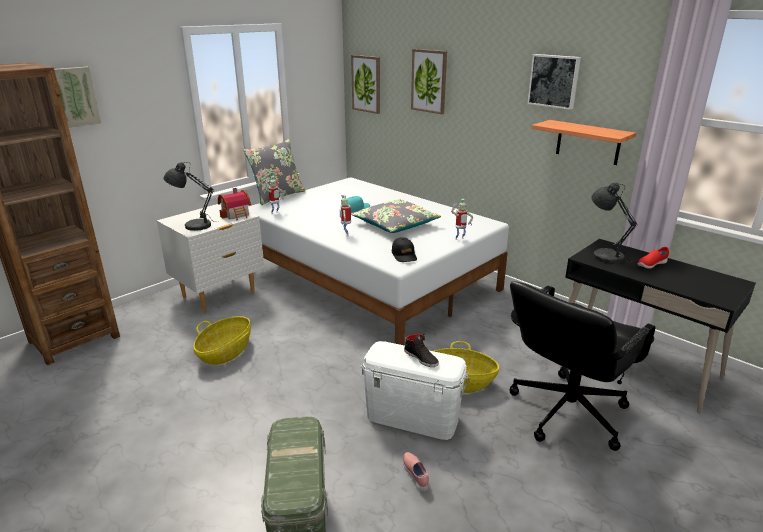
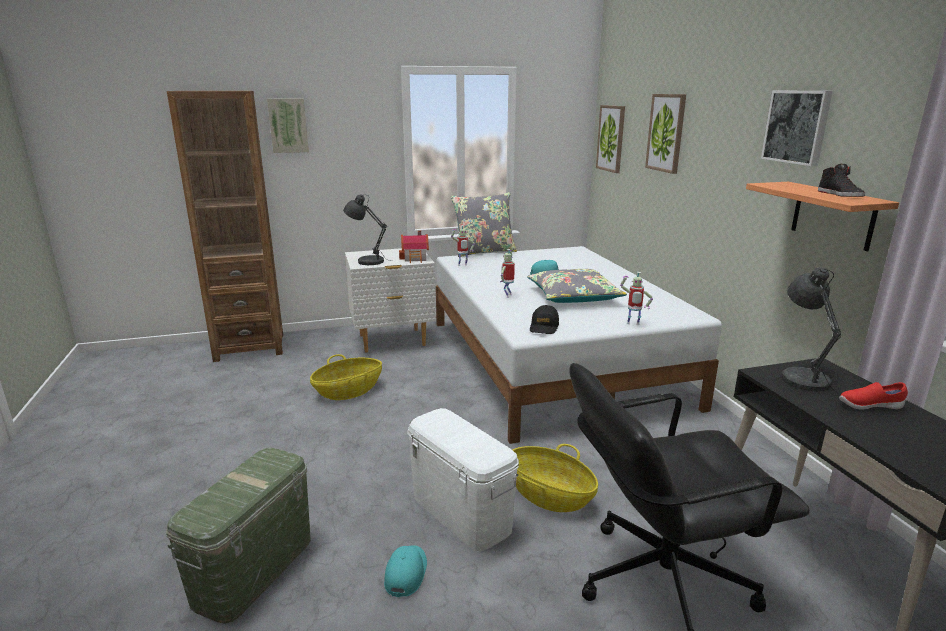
camera: 30 degrees right, 5 degrees down
pink shoe [403,452,429,492] -> turquoise cap [384,545,427,597]
black shoe [404,334,439,367] -> black shoe moved to [818,164,866,197]

